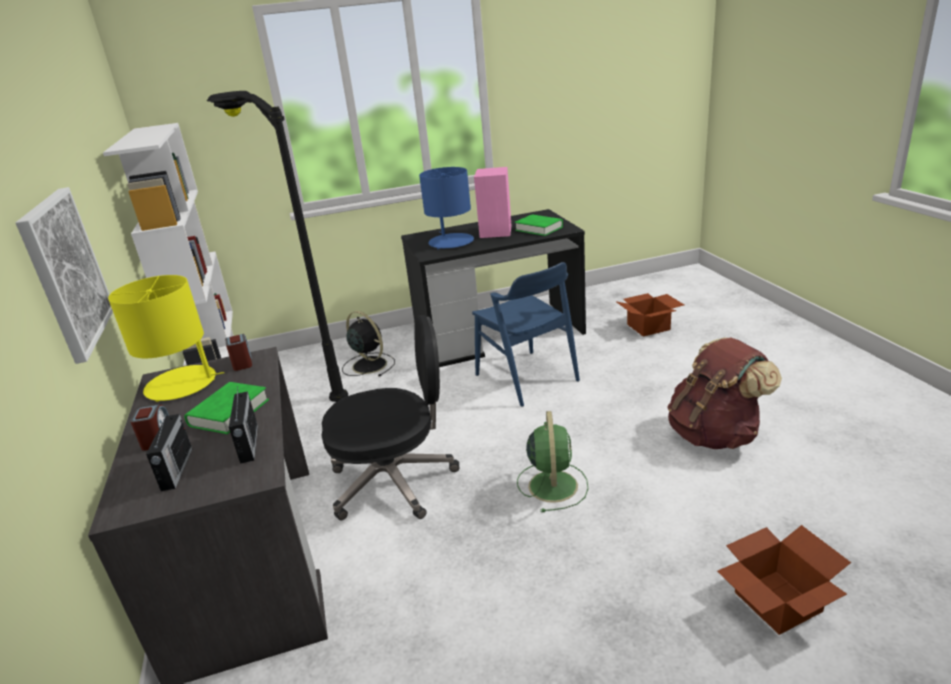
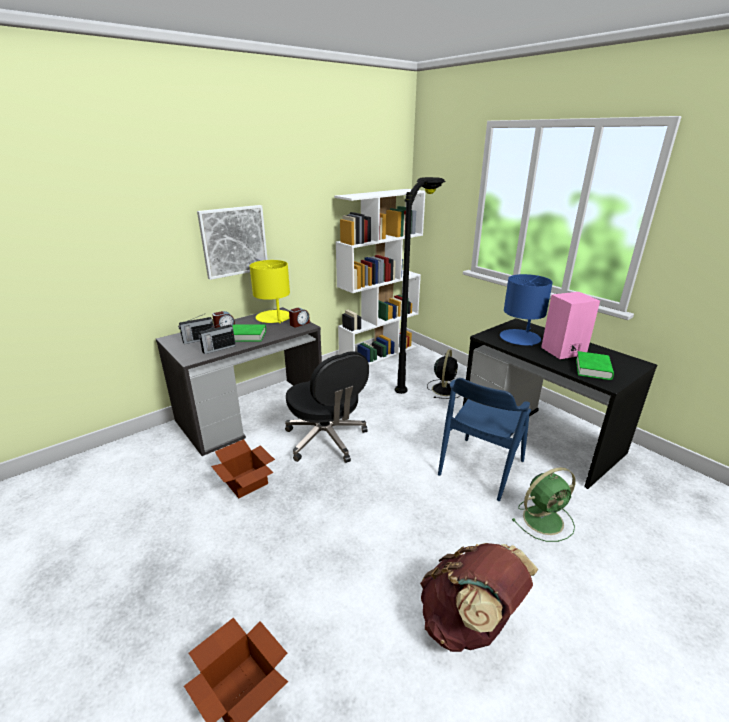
camera: 65 degrees right, 0 degrees up
green fan [517,411,588,512] -> green fan moved to [512,467,576,542]
cardboard box [615,293,684,337] -> cardboard box moved to [211,439,275,498]

